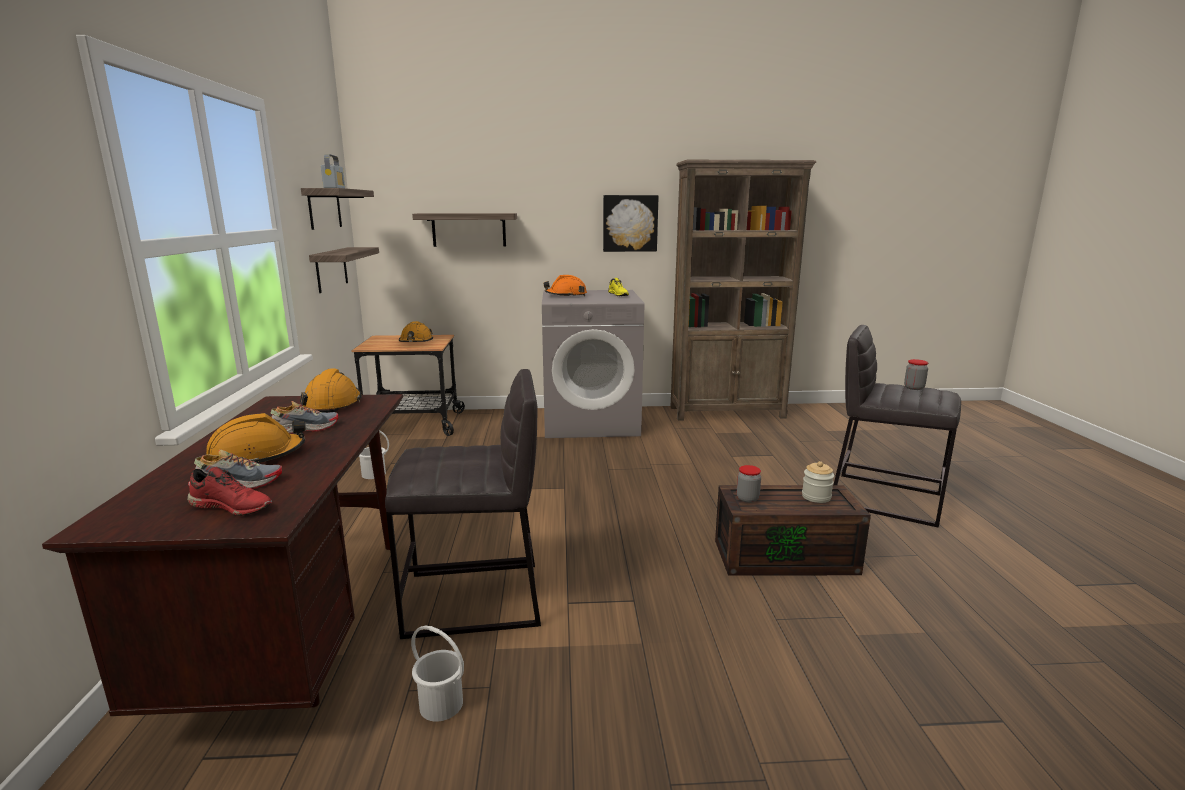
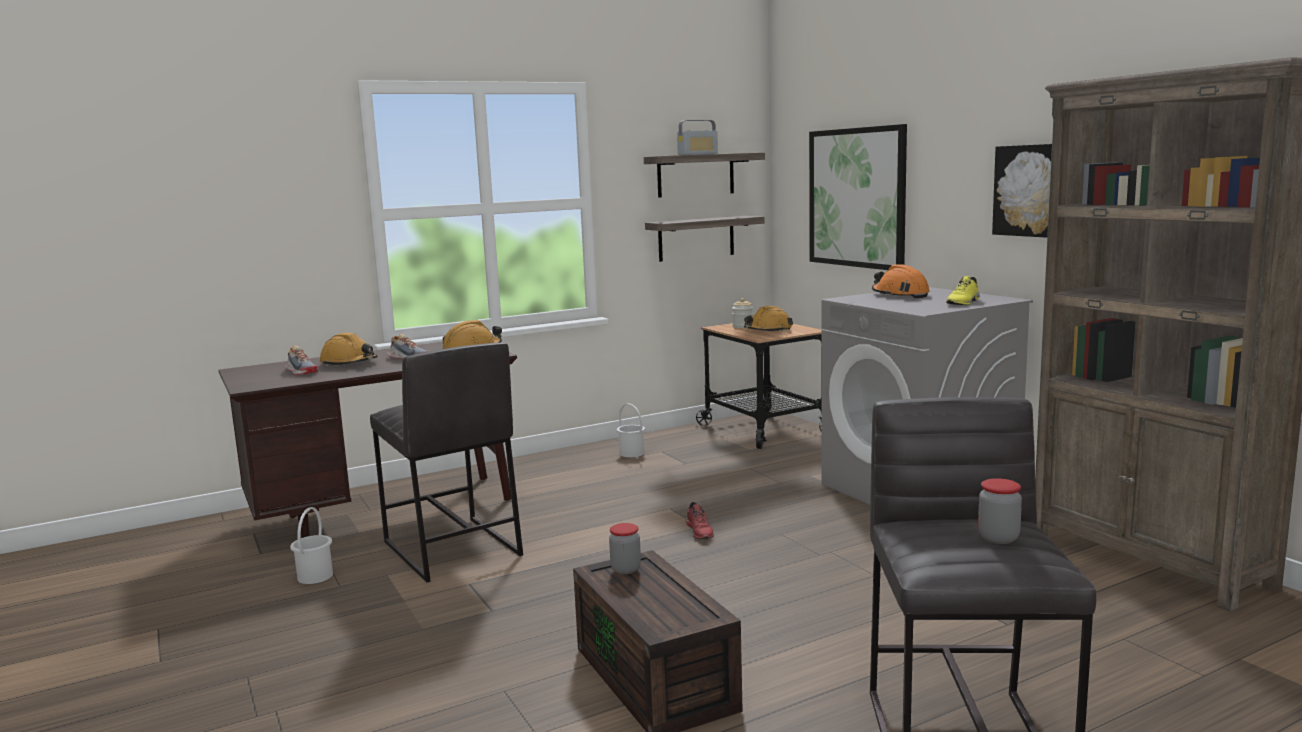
camera: 65 degrees right, 5 degrees down
red shoe [187,467,272,516] -> red shoe moved to [686,502,714,539]
shelf [412,213,517,247] -> picture [809,124,907,270]
jar [802,461,834,503] -> jar moved to [732,298,753,328]

